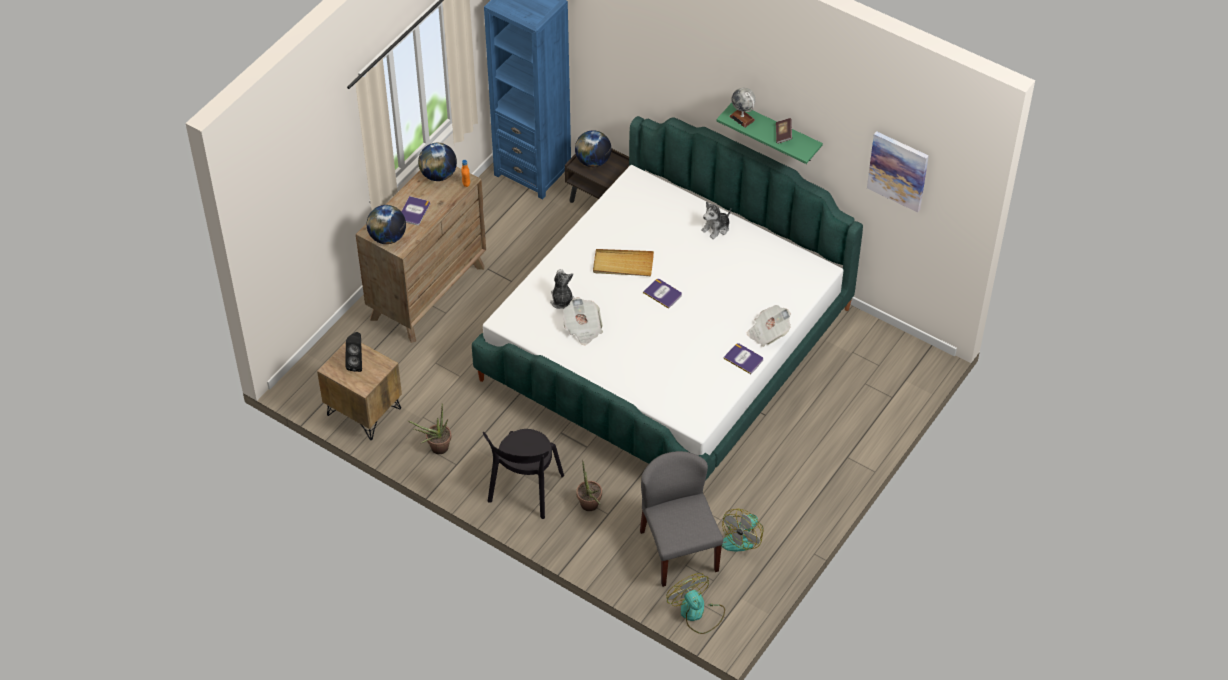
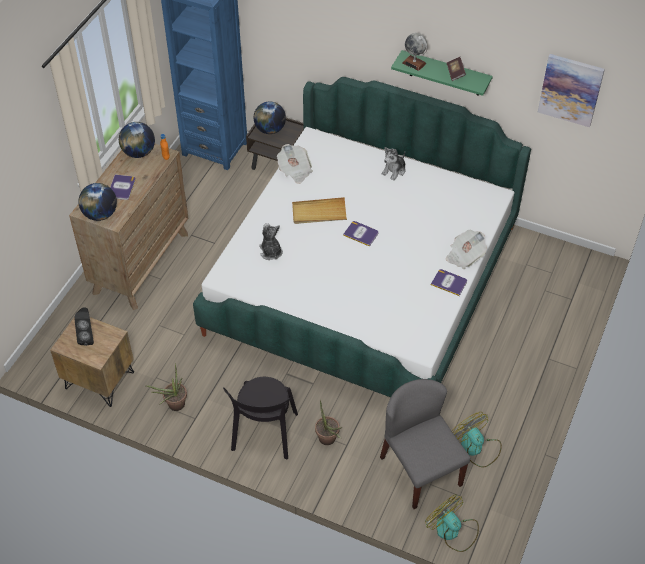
camera: 10 degrees left, 0 degrees up
newspaper [563,297,603,345] -> newspaper moved to [277,144,313,184]
fan [722,509,764,551] -> fan turned 120 degrees clockwise [452,412,502,468]

